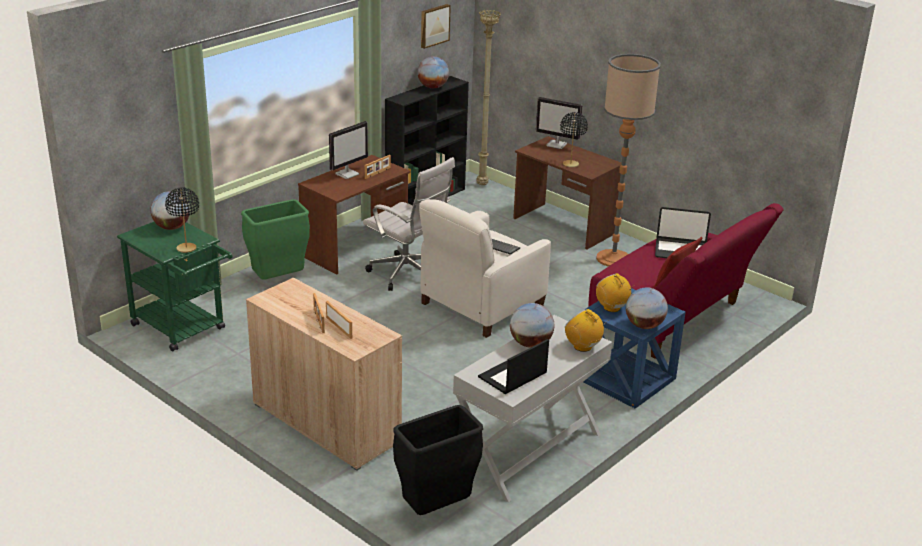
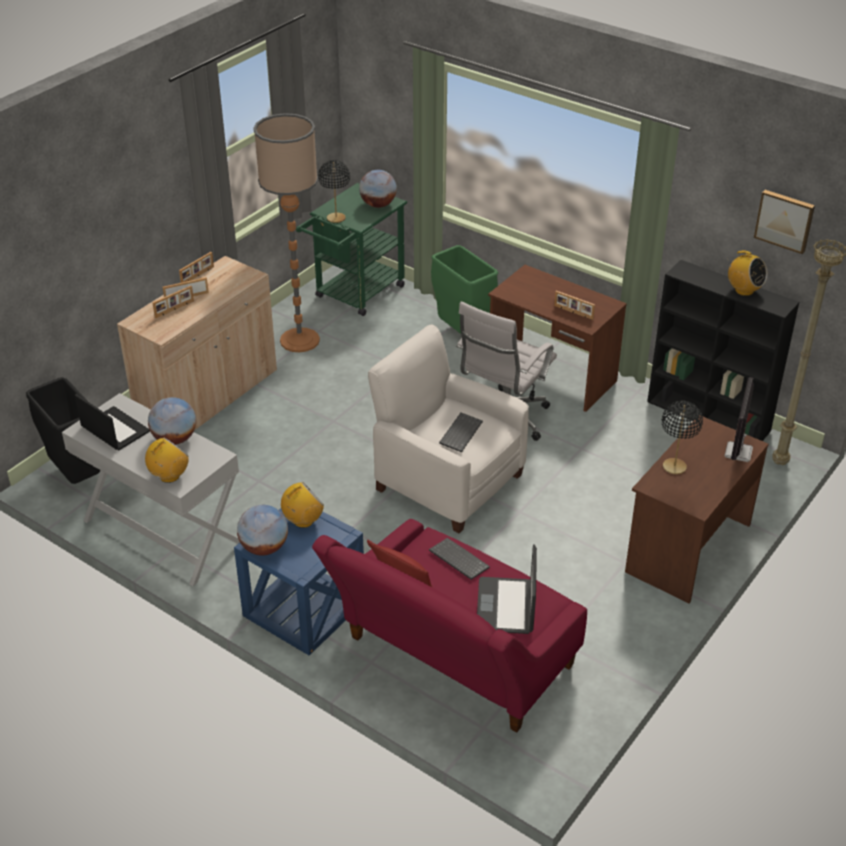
camera: 85 degrees right, 10 degrees up
monitor [329,121,368,179] -> none
globe [417,56,449,88] -> radio [727,250,767,296]
floor lamp [596,54,661,266] -> floor lamp moved to [253,113,320,352]
none -> picture frame [179,252,214,283]
none -> keyboard [429,538,490,580]

